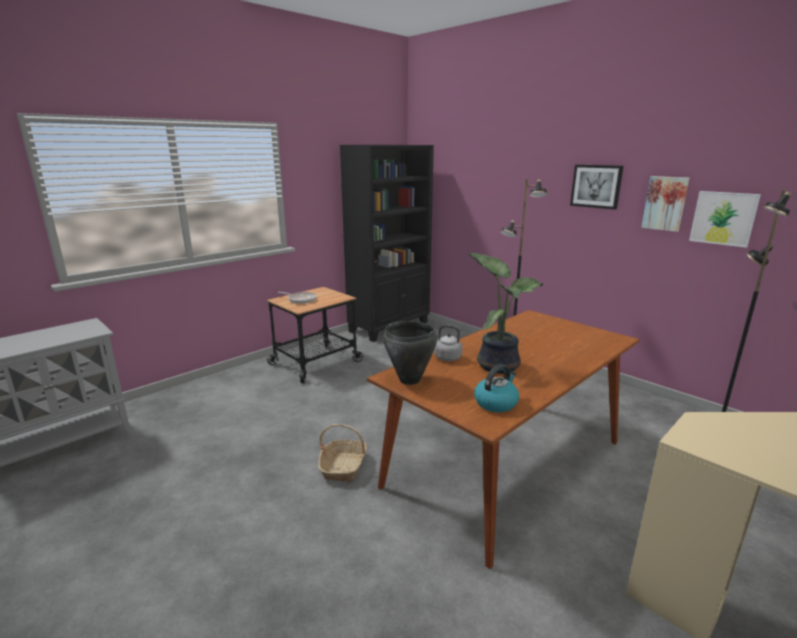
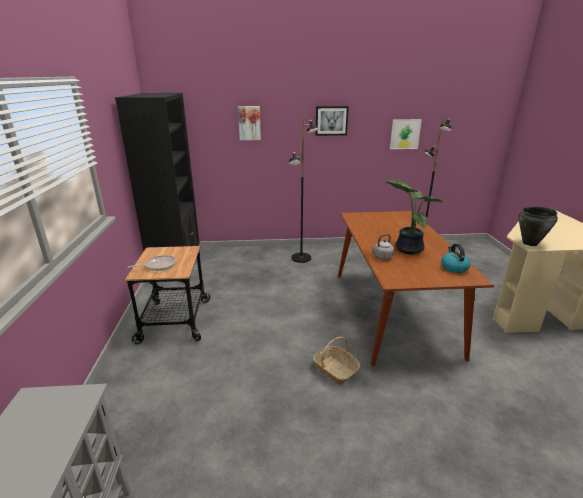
camera: 50 degrees left, 5 degrees up
black cooking pot [383,321,438,385] -> black cooking pot moved to [519,207,558,246]
picture [641,176,689,232] -> picture moved to [238,106,261,140]

